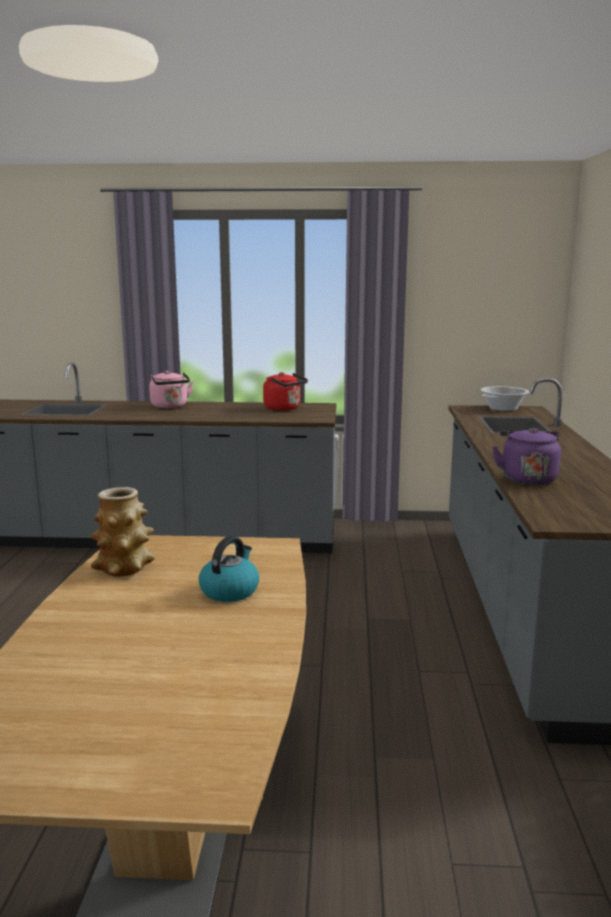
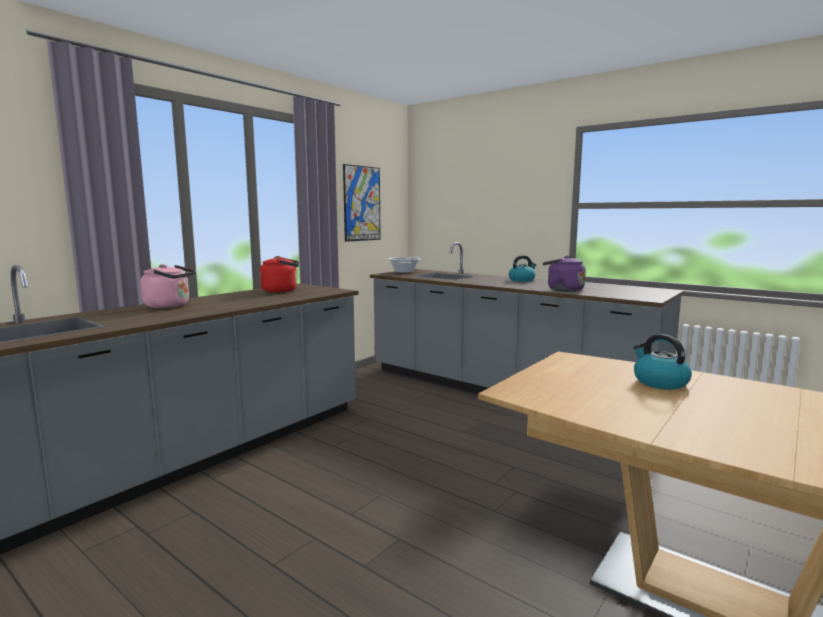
camera: 55 degrees left, 5 degrees down
vase [91,487,155,577] -> none
none -> picture [343,164,381,242]
none -> kettle [509,255,536,282]

